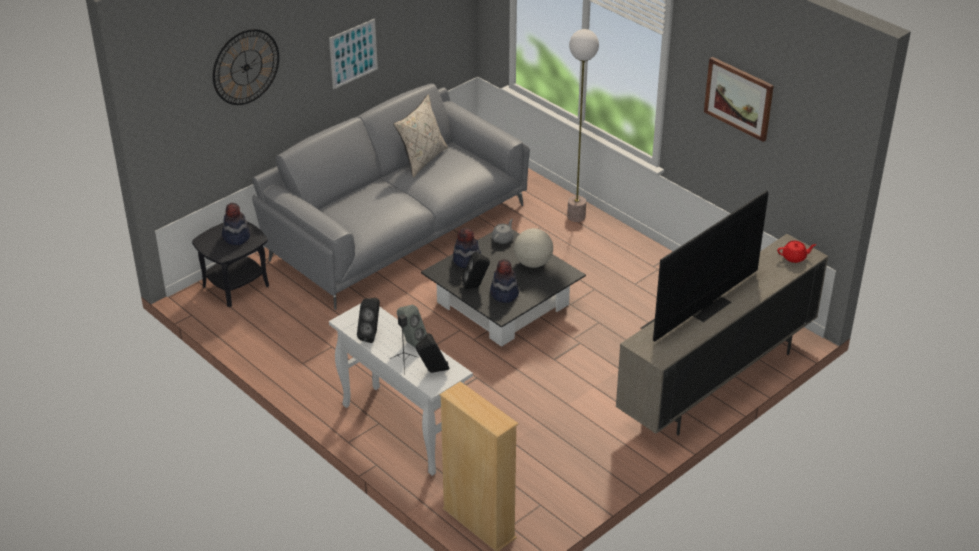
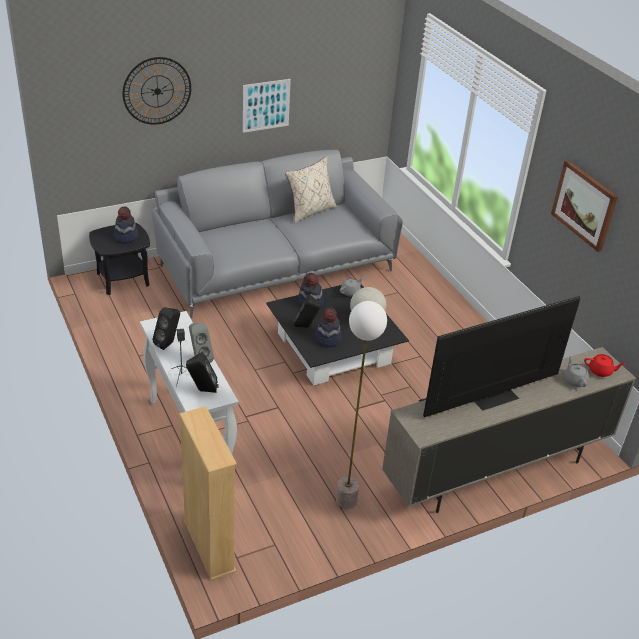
camera: 15 degrees right, 0 degrees up
floor lamp [567,29,599,222] -> floor lamp moved to [336,301,387,509]
none -> grey teapot [564,356,589,387]

